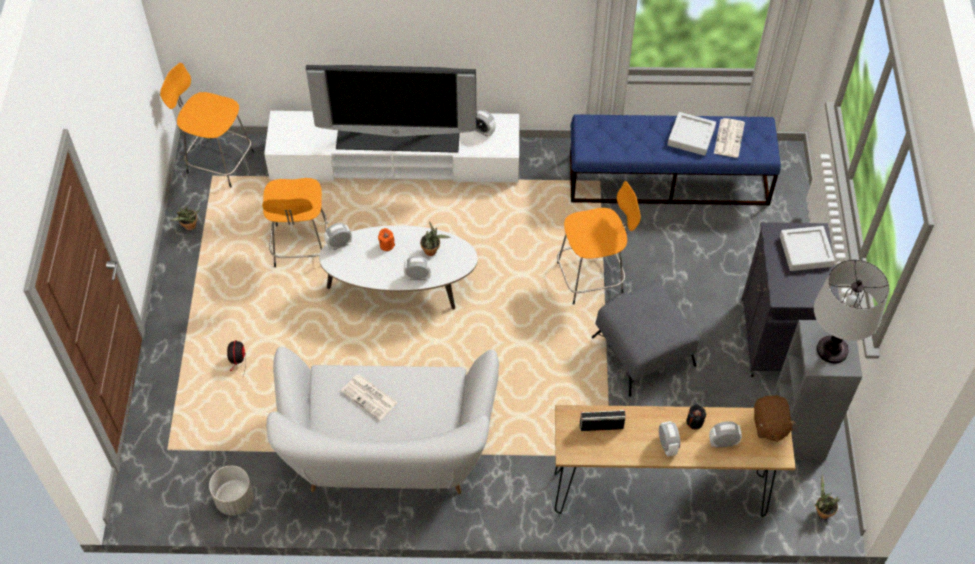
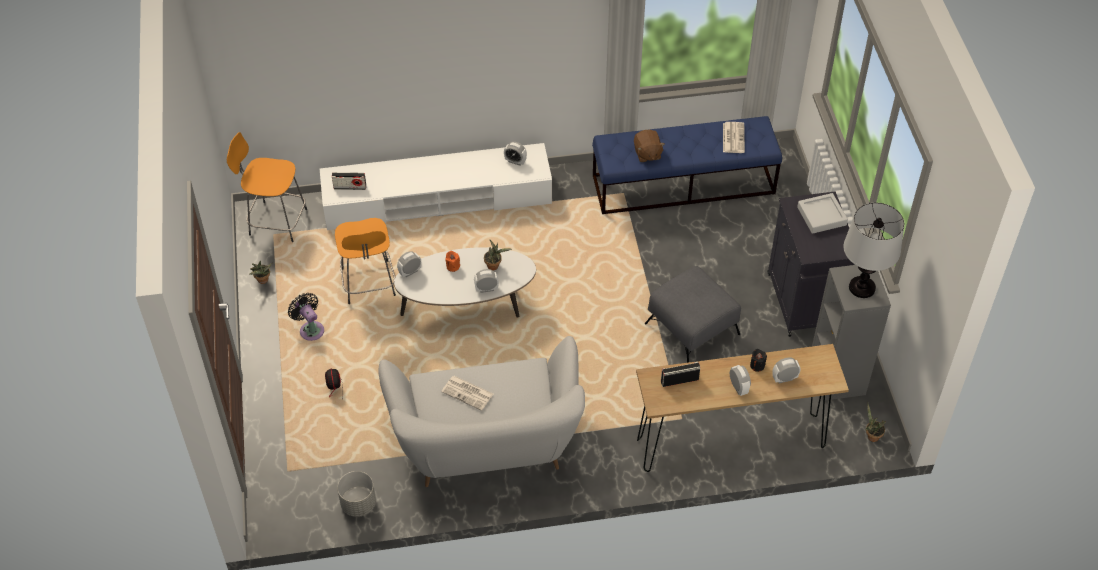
camera: 10 degrees left, 5 degrees down
television [306,65,477,153] -> none
orange stool [557,181,641,305] -> none
grey tray [667,112,716,156] -> none
brown plush toy [754,395,796,442] -> brown plush toy moved to [634,130,665,162]
none -> black fan [288,293,324,341]
none -> radio [332,172,366,190]

